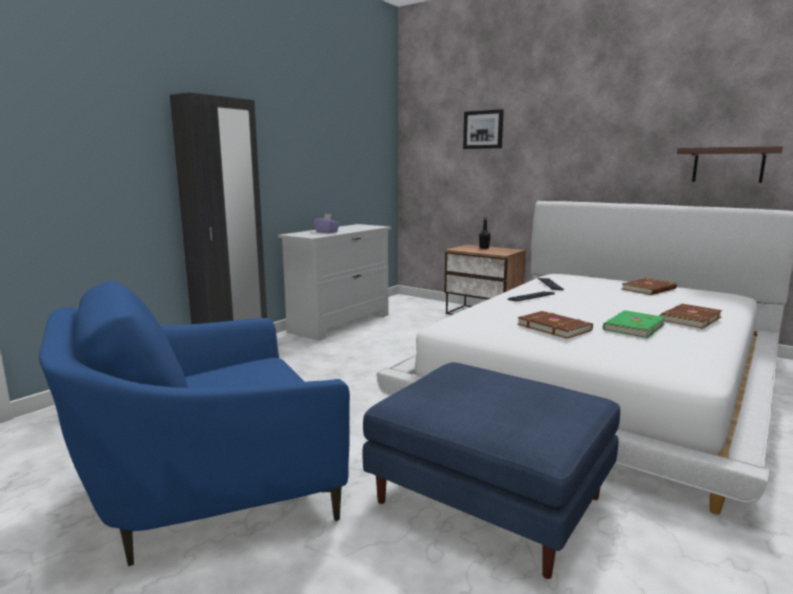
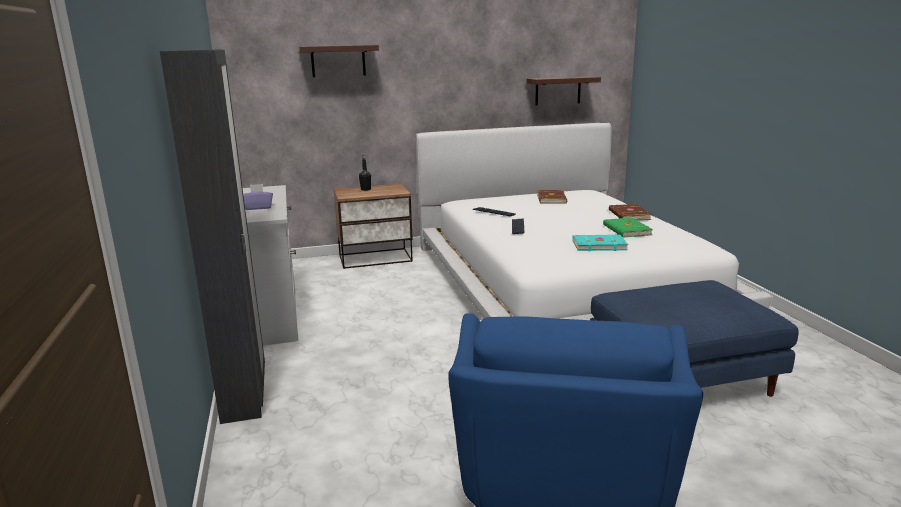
camera: 50 degrees left, 5 degrees up
picture [463,109,504,149] -> shelf [299,45,379,77]
brown book [517,311,593,339] -> turquoise book [572,234,628,251]

